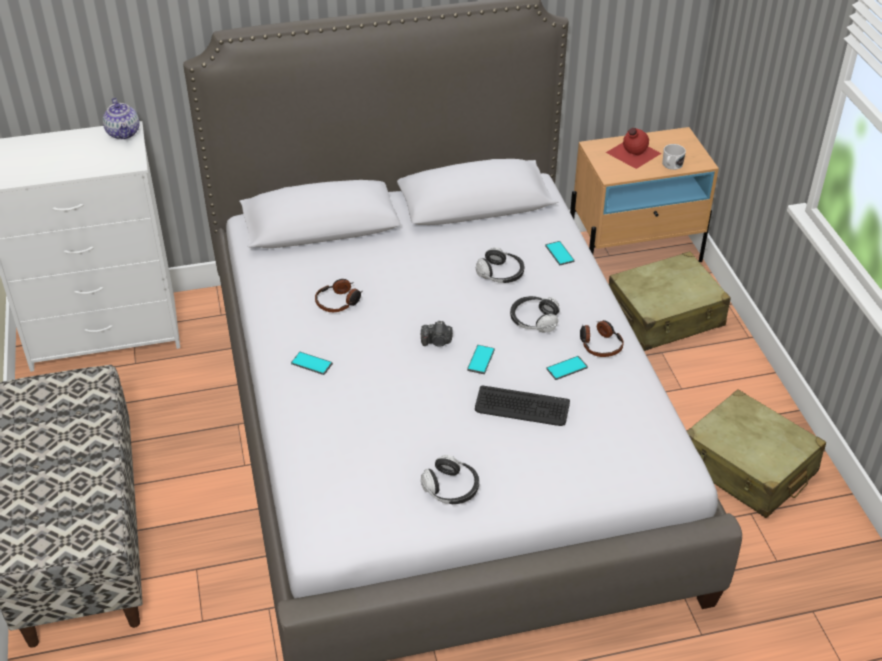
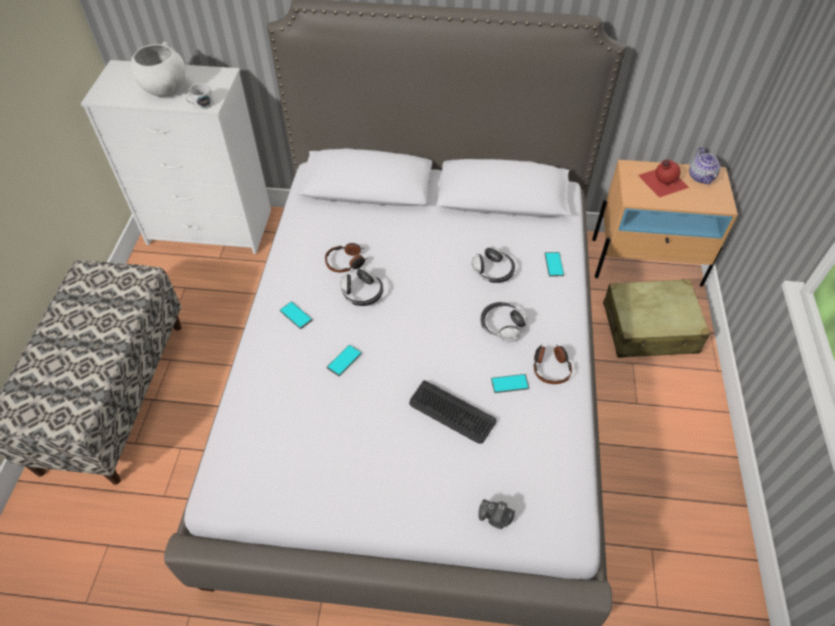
camera: 20 degrees right, 10 degrees up
teapot [103,98,140,140] -> teapot moved to [689,147,720,185]
camera [421,321,453,347] -> camera moved to [478,499,515,529]
headphones [421,455,479,504] -> headphones moved to [340,267,383,306]
phone [467,345,495,374] -> phone moved to [327,345,362,377]
white mug [662,144,686,170] -> white mug moved to [185,83,214,109]
beige suitcase [687,389,826,518] -> none
none -> white bowl [131,42,185,97]

